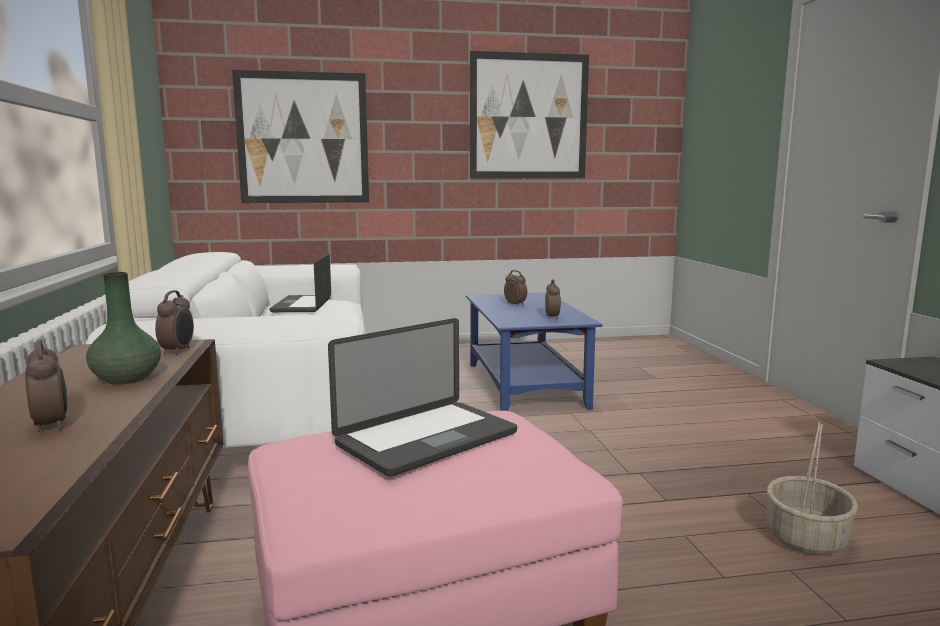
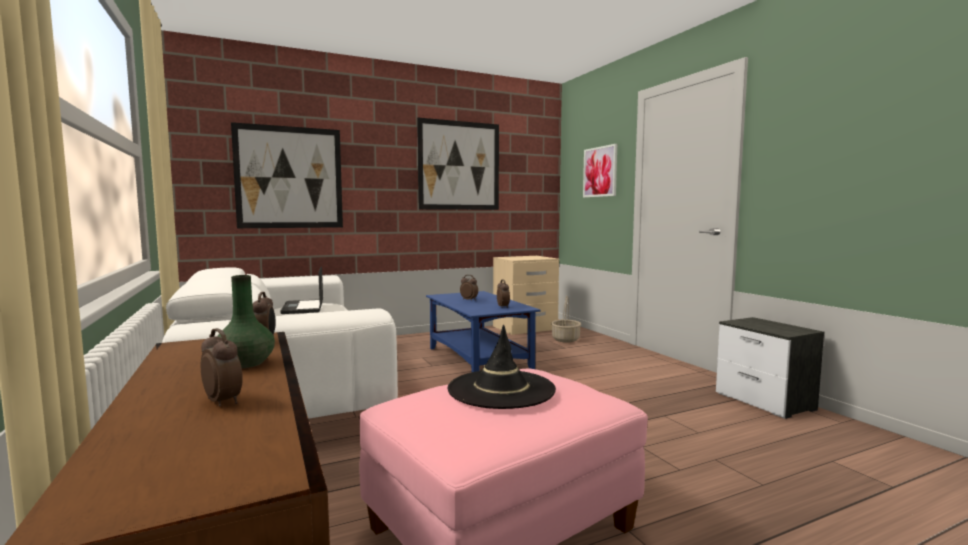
camera: 15 degrees left, 5 degrees down
laptop [328,318,517,477] -> black hat [447,325,556,409]
basket [767,422,858,555] -> basket moved to [551,296,581,343]
none -> beige nightstand [493,256,559,335]
none -> picture [583,144,617,198]

